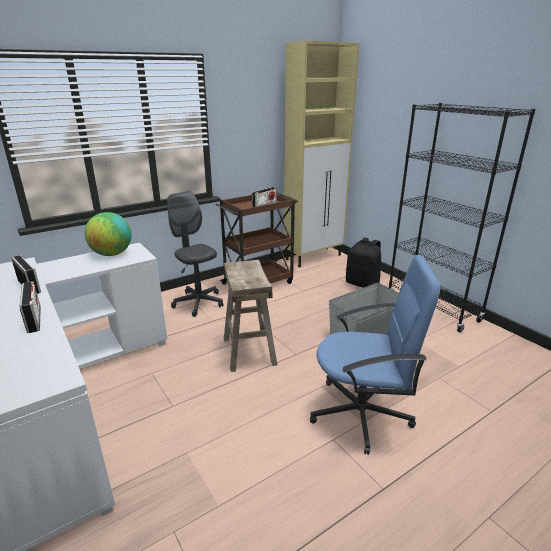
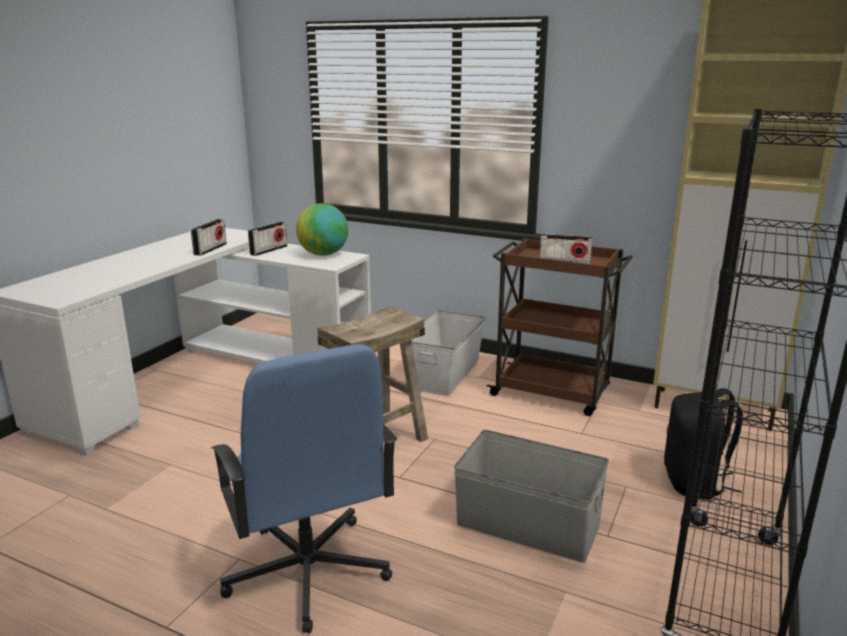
camera: 60 degrees right, 5 degrees down
radio [20,281,41,333] -> radio moved to [248,222,287,256]
grey office chair [167,191,223,317] -> white storage box [411,310,485,396]

